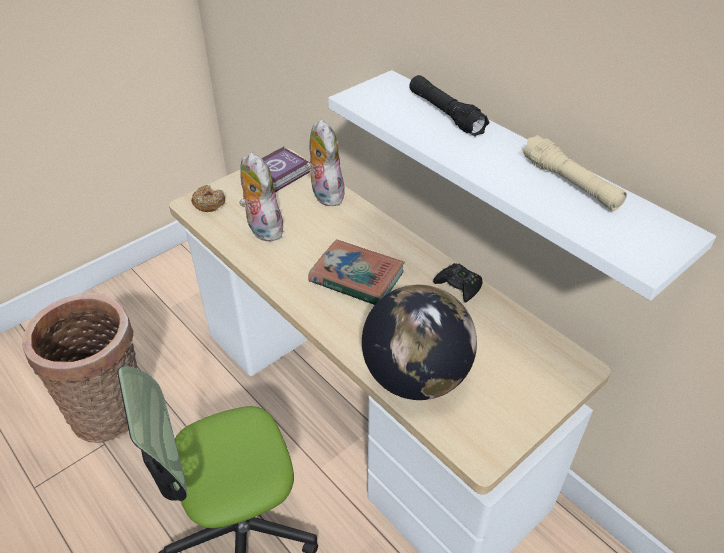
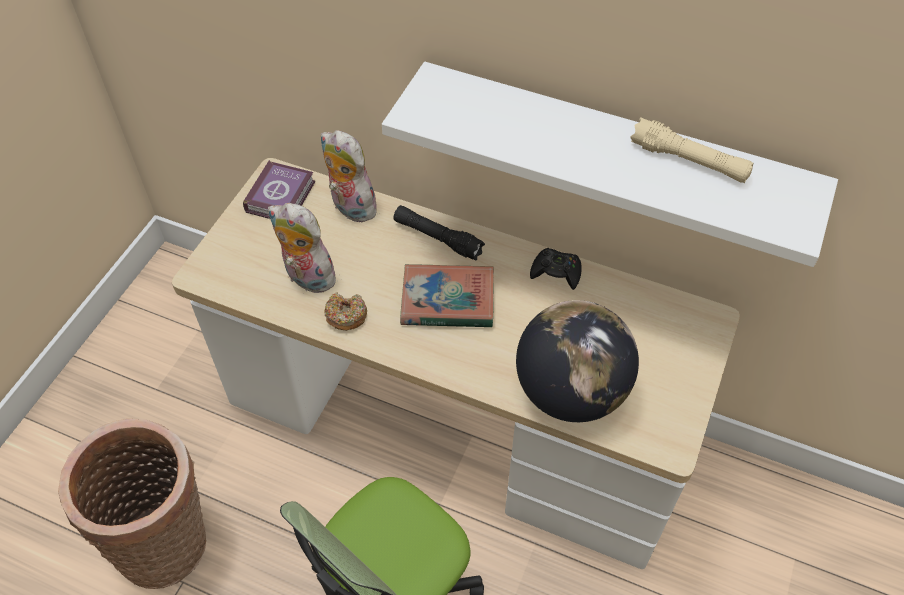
camera: 25 degrees left, 10 degrees up
donut [191,185,225,212] -> donut moved to [324,292,367,331]
black flashlight [409,75,489,137] -> black flashlight moved to [393,205,485,261]

